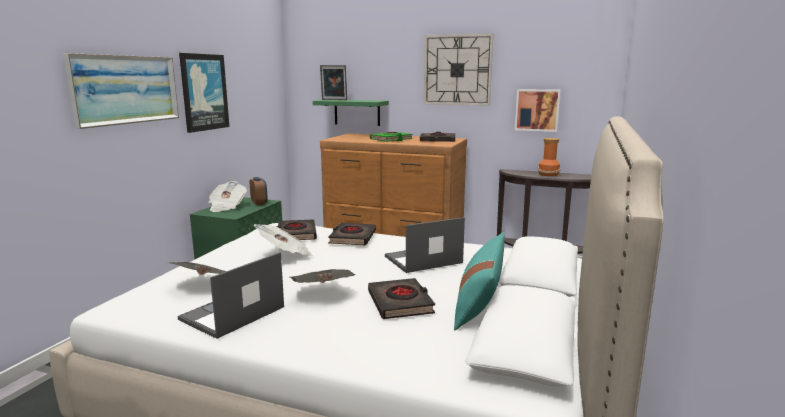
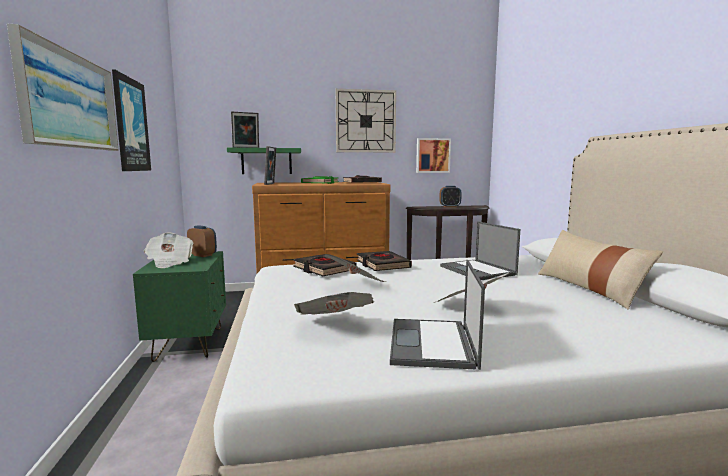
camera: 30 degrees left, 5 degrees down
black book [368,278,435,319] -> none
laptop [385,217,465,273] -> laptop turned 60 degrees counterclockwise [440,221,520,280]
turquoise pillow [454,232,505,330] -> beige pillow [538,230,663,310]
vase [538,138,560,176] -> alarm clock [439,186,462,207]
none -> picture frame [264,146,276,185]

